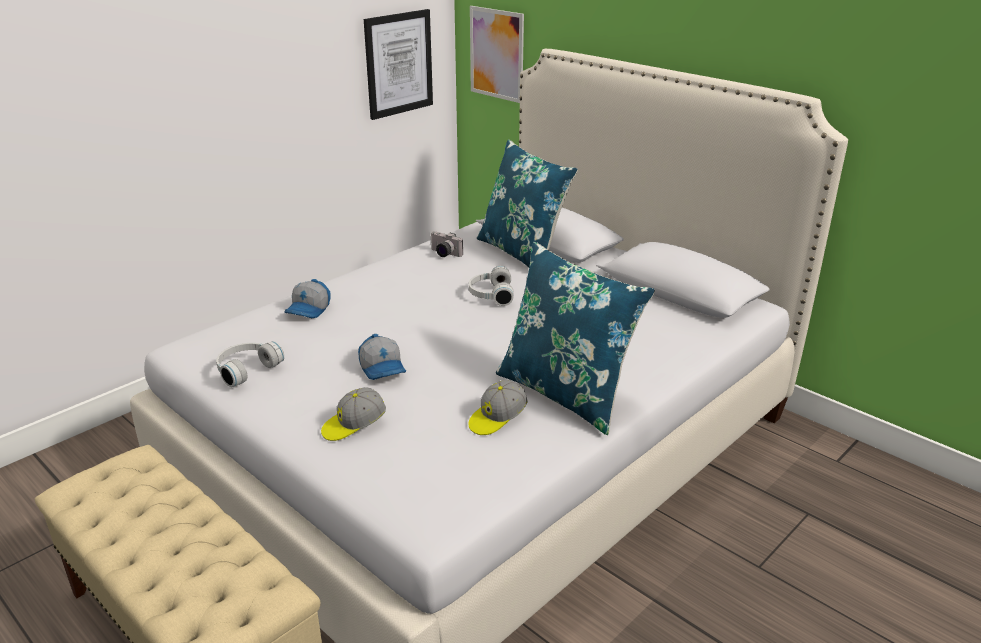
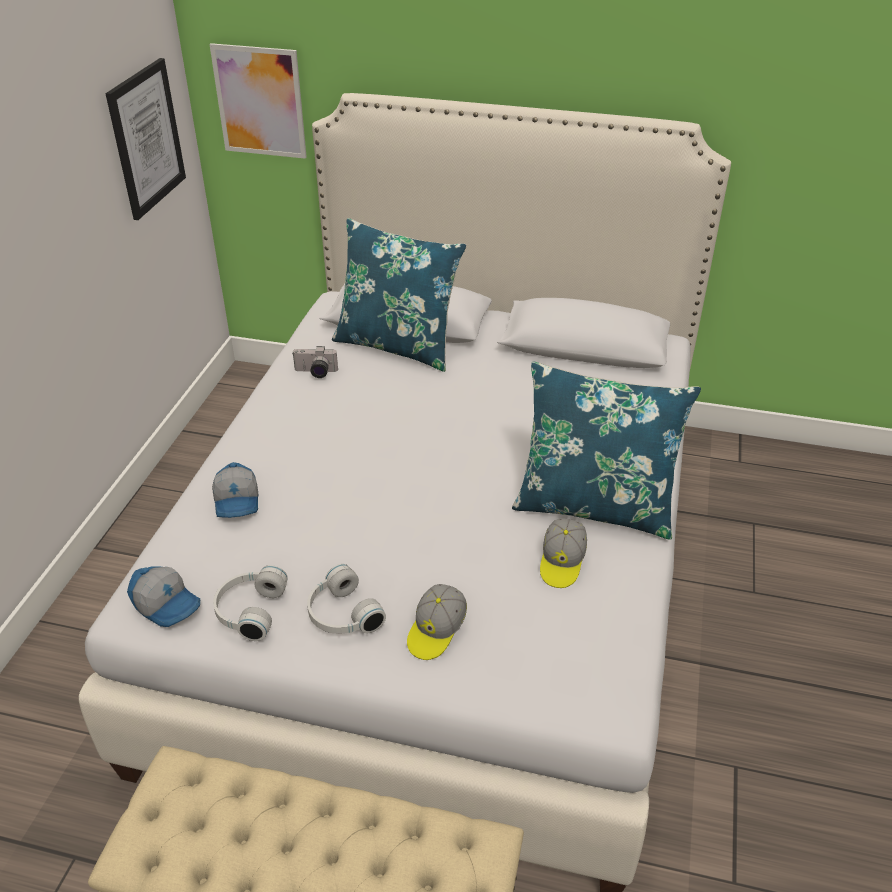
camera: 30 degrees left, 10 degrees up
cap [358,334,406,380] -> cap moved to [127,567,200,627]
white headphones [469,266,514,306] -> white headphones moved to [307,564,386,634]

